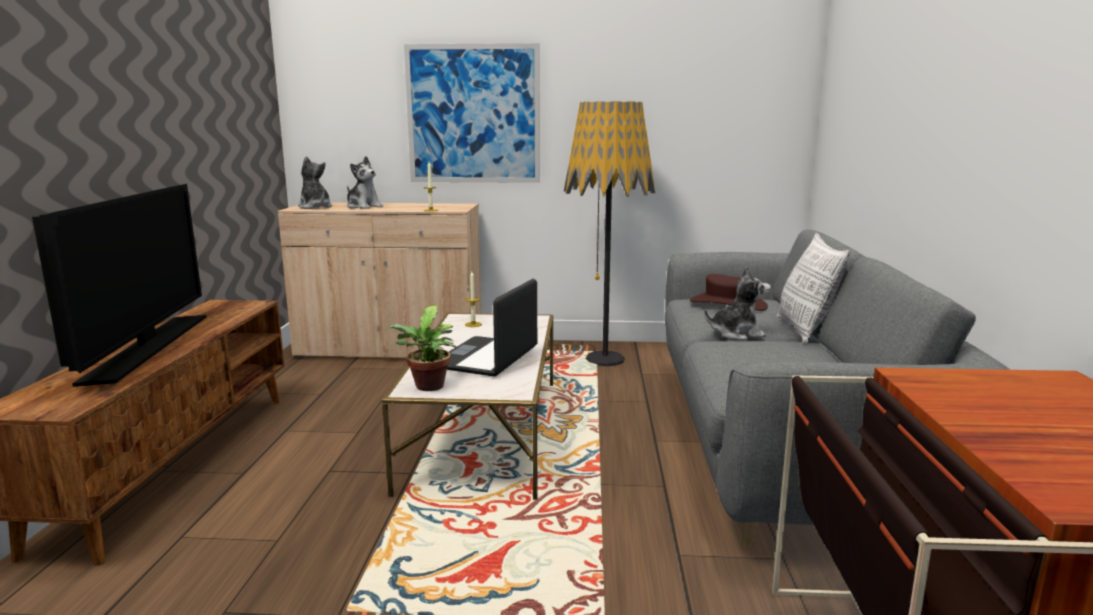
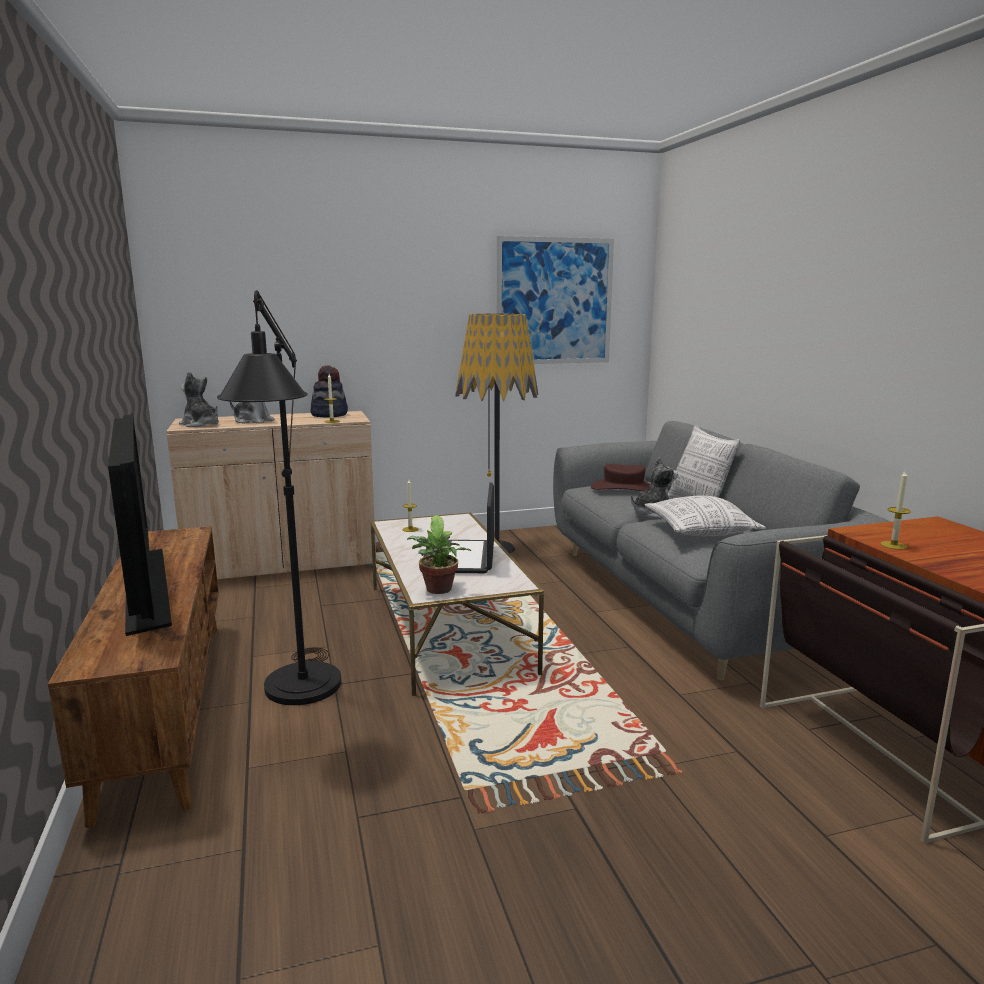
camera: 20 degrees left, 0 degrees up
picture [404,43,540,183] -> picture moved to [497,236,614,364]
none -> black floor lamp [217,290,341,705]
none -> hat [311,365,348,418]
none -> pillow [645,496,766,537]
none -> candle [881,471,911,550]

